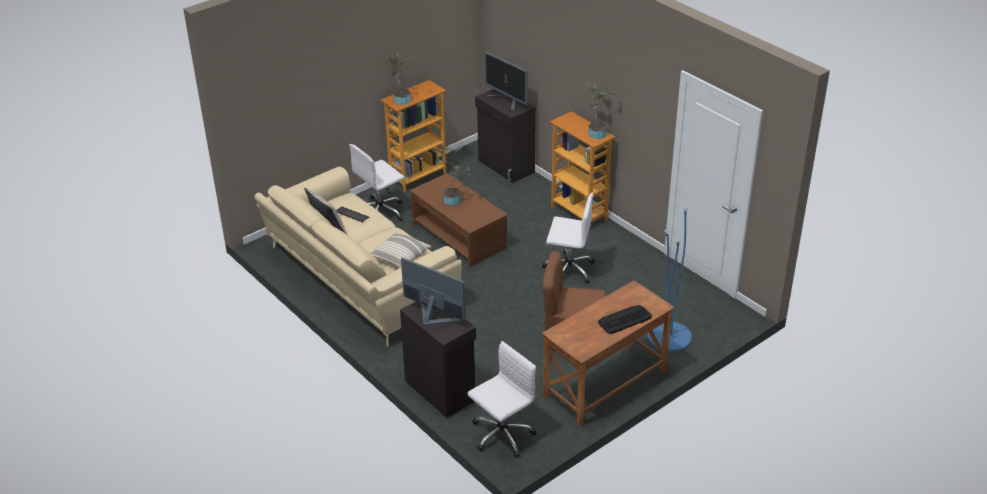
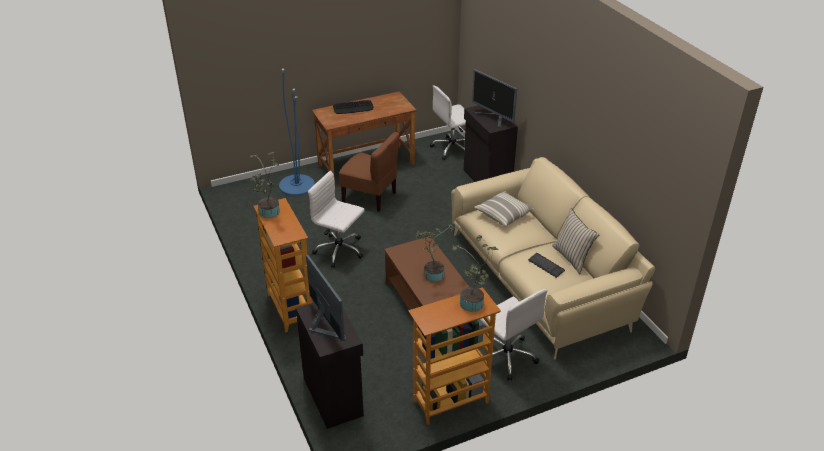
camera: 165 degrees left, 0 degrees up
white office chair [349,144,405,221] -> white office chair turned 75 degrees clockwise [480,289,547,381]

